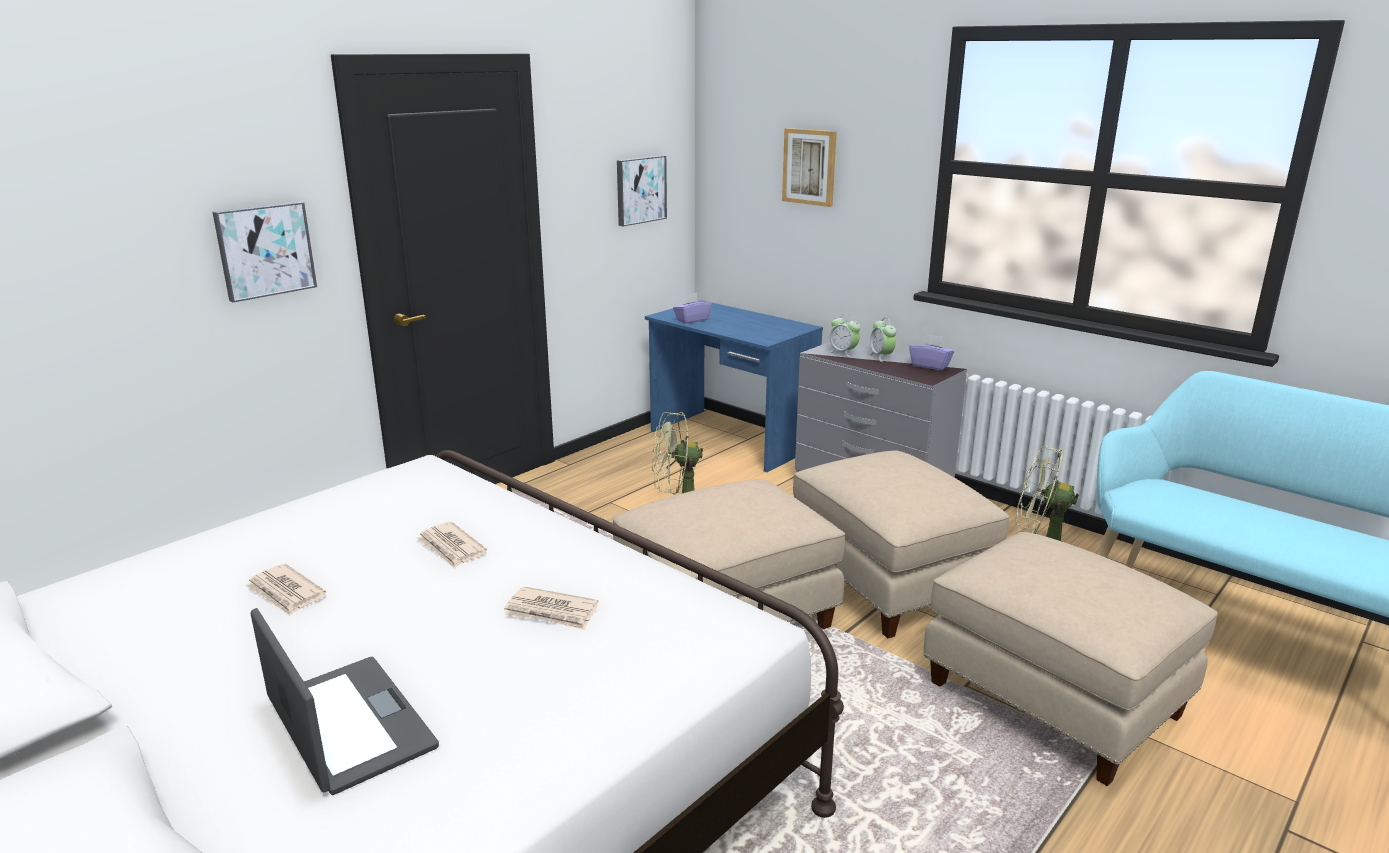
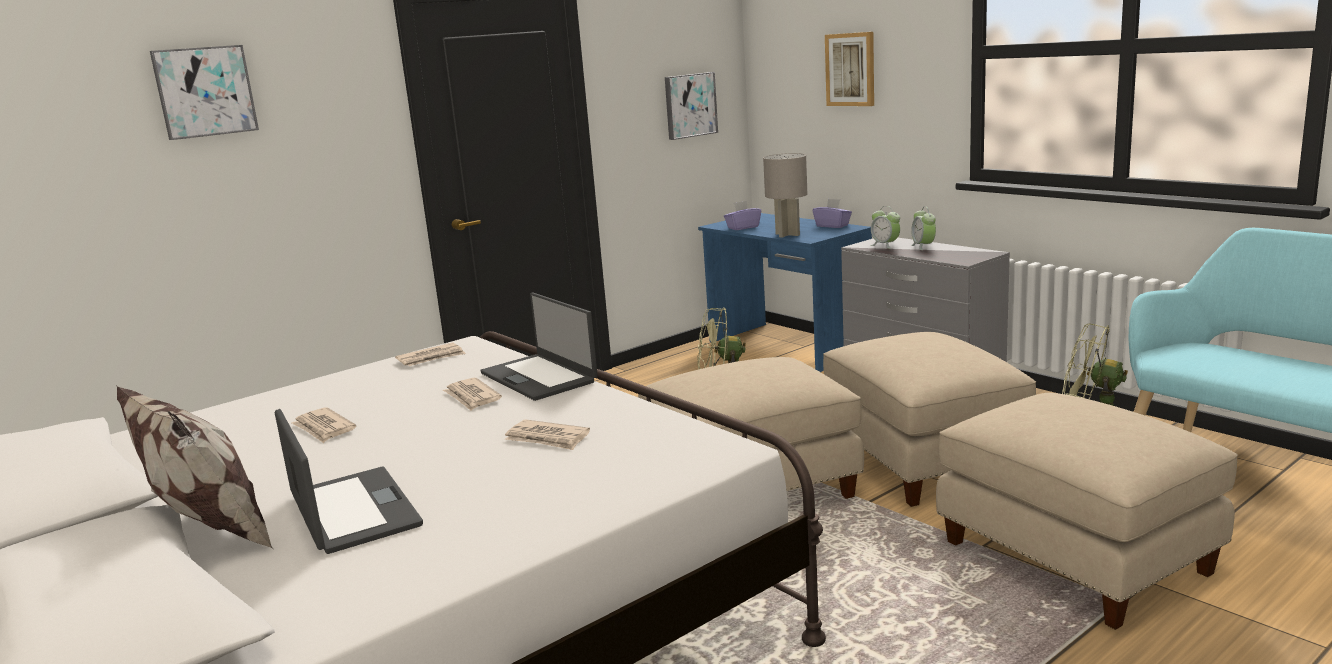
camera: 10 degrees right, 5 degrees down
picture [213,202,317,303] -> picture moved to [150,45,259,140]
purple tissue box [909,334,954,370] -> purple tissue box moved to [813,199,852,228]
none -> pillow [117,386,273,549]
none -> newspaper [395,342,466,366]
none -> laptop [480,293,598,401]
none -> grey table lamp [763,153,807,238]

